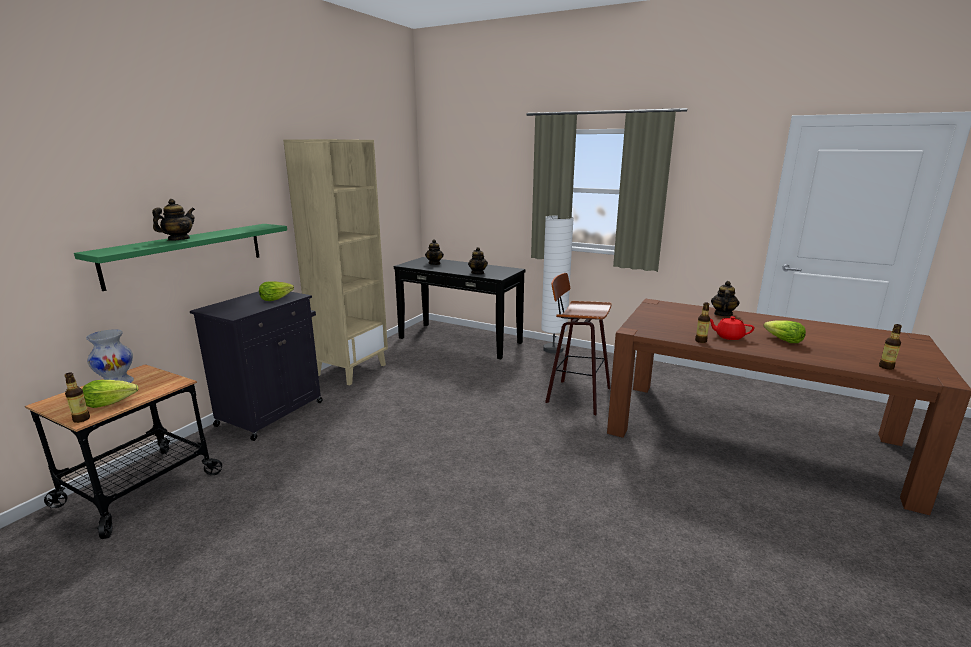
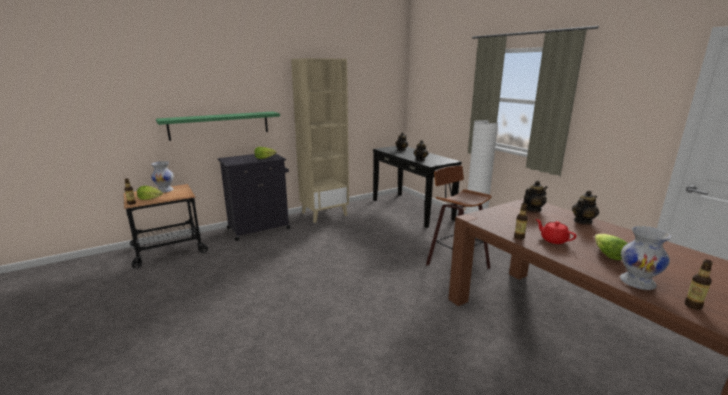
camera: 30 degrees right, 0 degrees up
teapot [152,199,195,241] -> teapot moved to [523,181,548,212]
none -> white vase [620,226,671,290]

